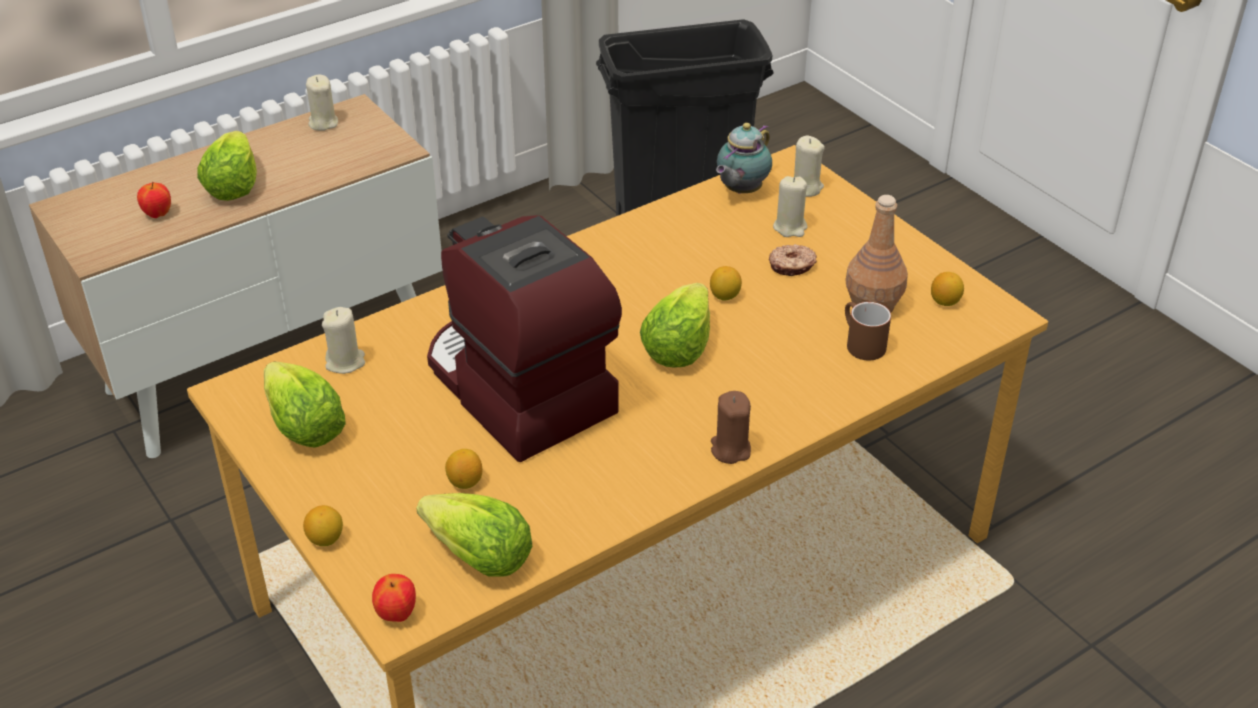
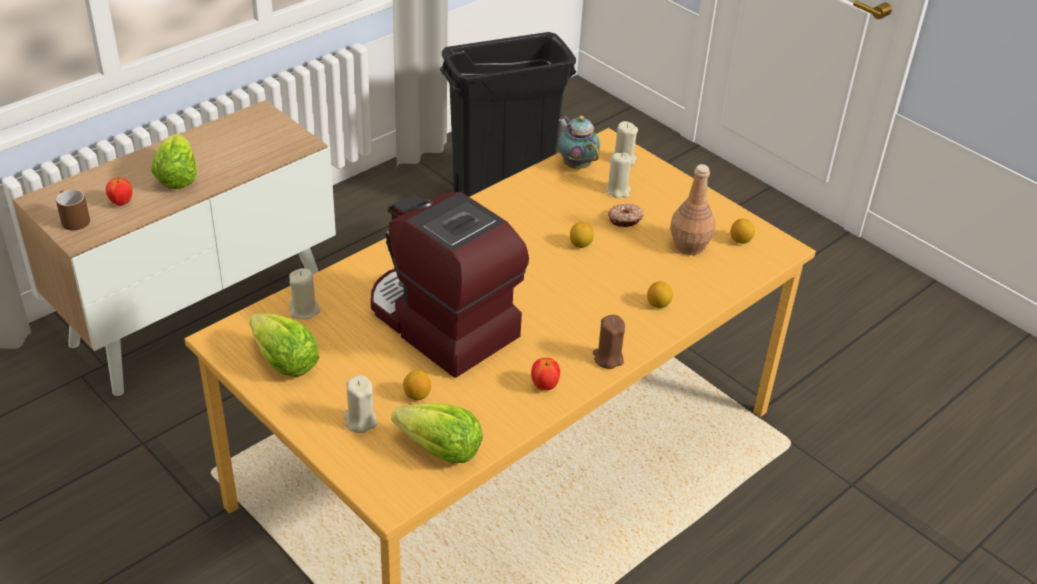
camera: 10 degrees left, 0 degrees up
lemon [303,505,343,546] -> lemon moved to [647,281,673,308]
beige candle [306,75,338,131] -> beige candle moved to [344,376,377,433]
apple [372,574,416,622] -> apple moved to [531,358,560,390]
lettuce [640,283,710,368] -> none
teapot [716,123,772,194] -> teapot turned 120 degrees clockwise [558,116,600,169]
brown mug [845,302,891,360] -> brown mug moved to [56,189,90,230]

